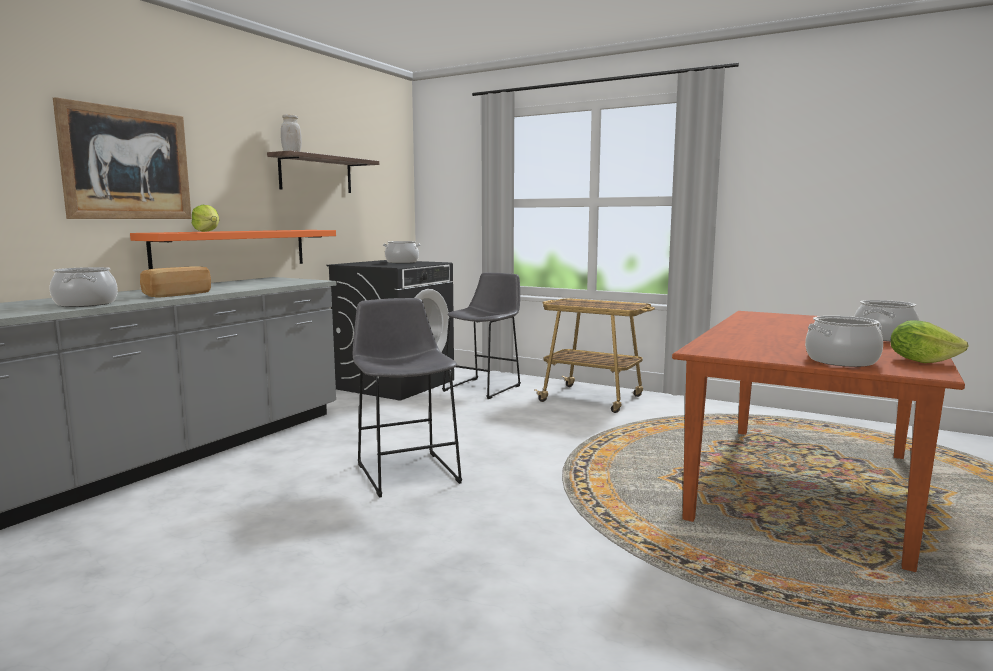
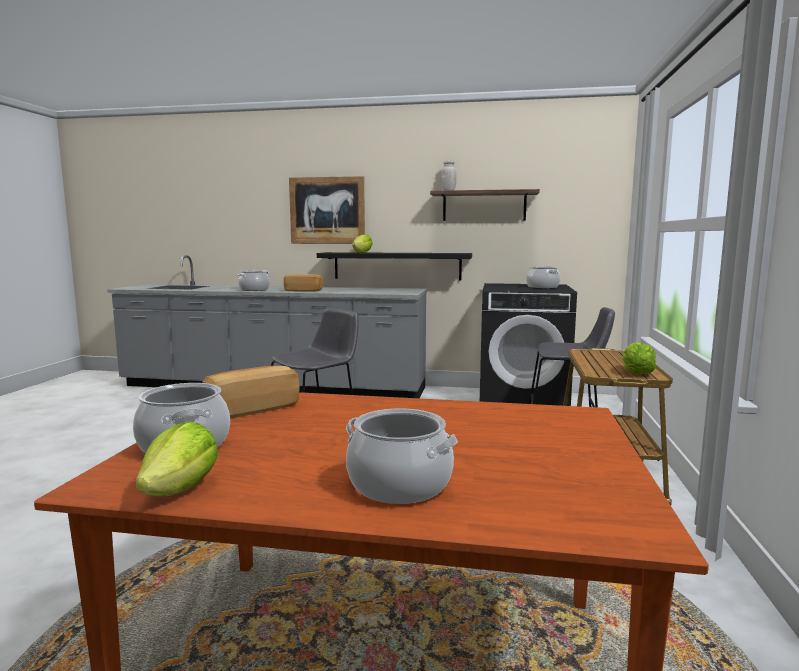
camera: 70 degrees right, 0 degrees up
orange shelf [130,230,336,269] -> black shelf [317,252,472,280]
none -> bread [202,366,300,418]
none -> lettuce [622,342,656,374]

